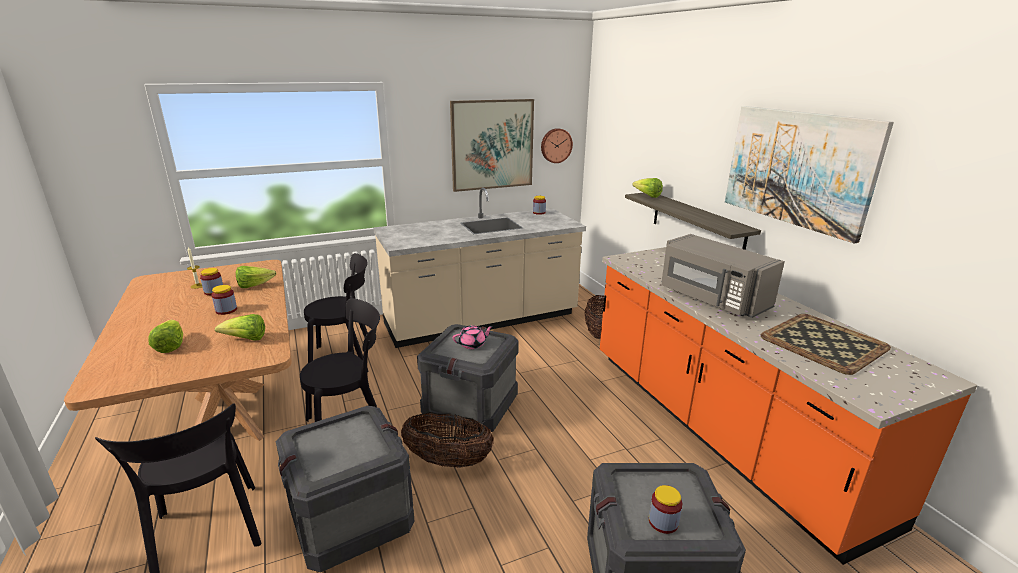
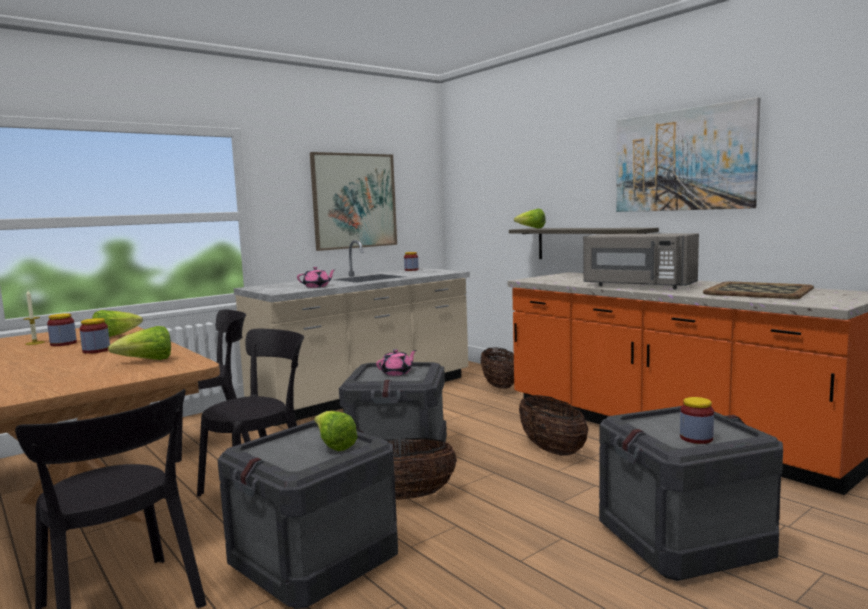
camera: 15 degrees left, 15 degrees down
lettuce [148,319,183,353] -> lettuce moved to [314,411,358,451]
wall clock [541,128,573,163] -> none
none -> pink teapot [297,267,336,288]
none -> basket [519,395,588,456]

